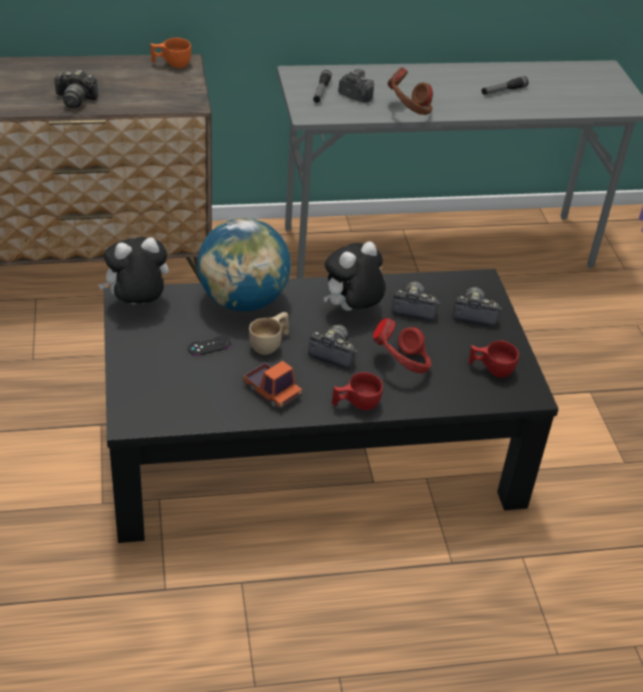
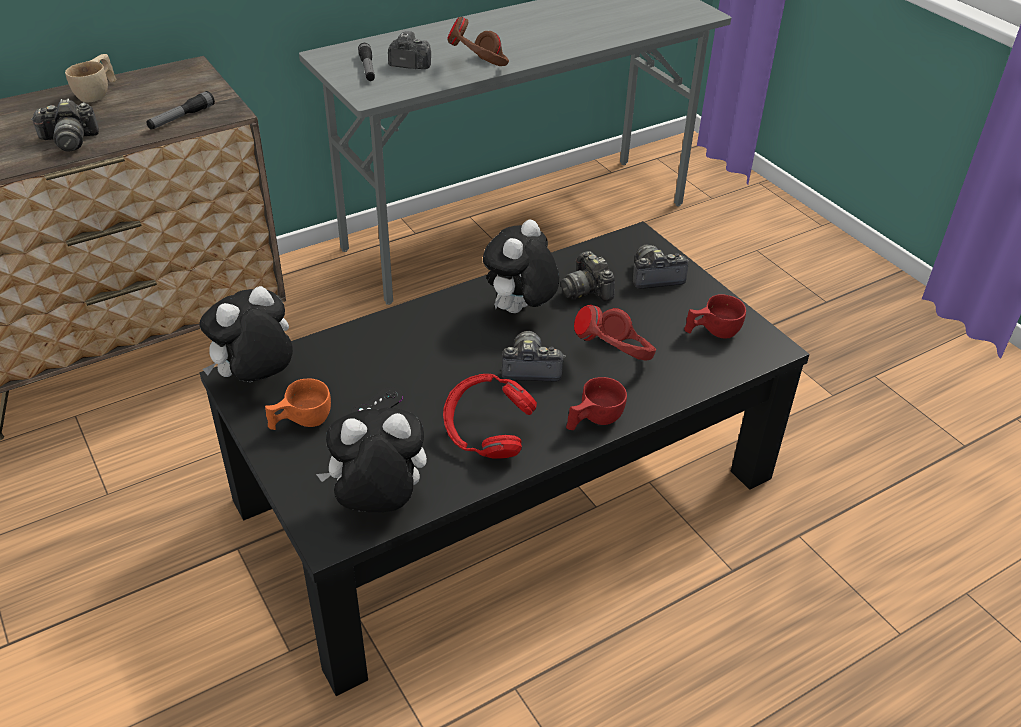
camera: 20 degrees left, 0 degrees up
orange cup [150,38,191,68] -> orange cup moved to [265,379,331,430]
globe [197,218,291,311] -> none
toy truck [243,361,302,409] -> red headphones [443,374,537,459]
beige cup [249,312,289,355] -> beige cup moved to [65,54,116,102]
camera [391,281,440,321] -> camera turned 105 degrees counterclockwise [561,251,615,302]
flashlight [482,76,528,95] -> flashlight moved to [146,91,215,130]
none -> plush toy [316,407,427,512]

